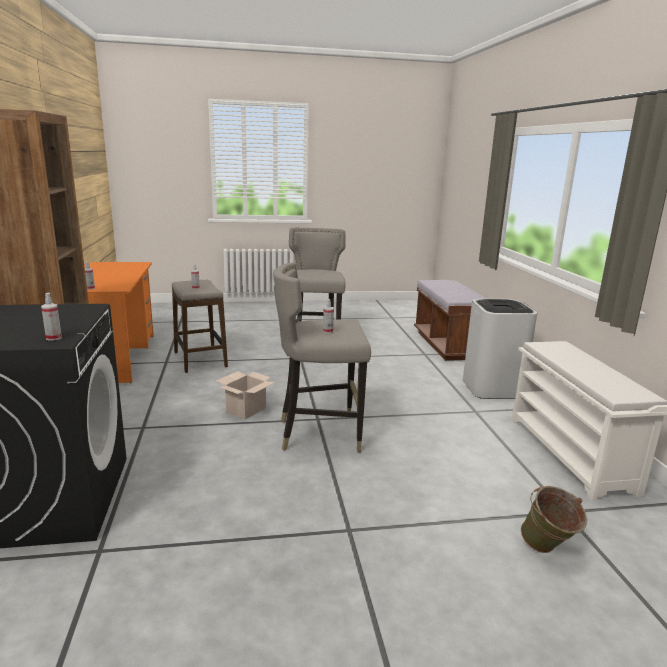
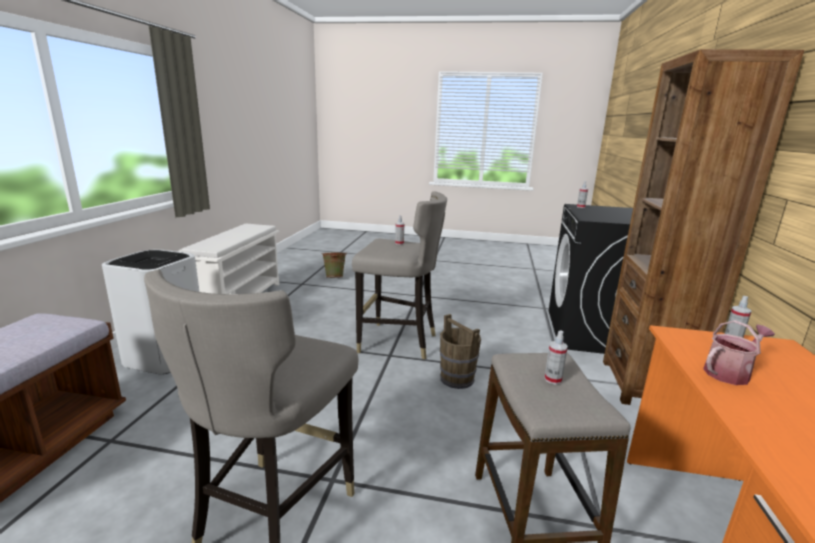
camera: 160 degrees left, 0 degrees up
cardboard box [216,371,275,420] -> brown bucket [440,314,481,389]
none -> watering can [703,320,775,385]

